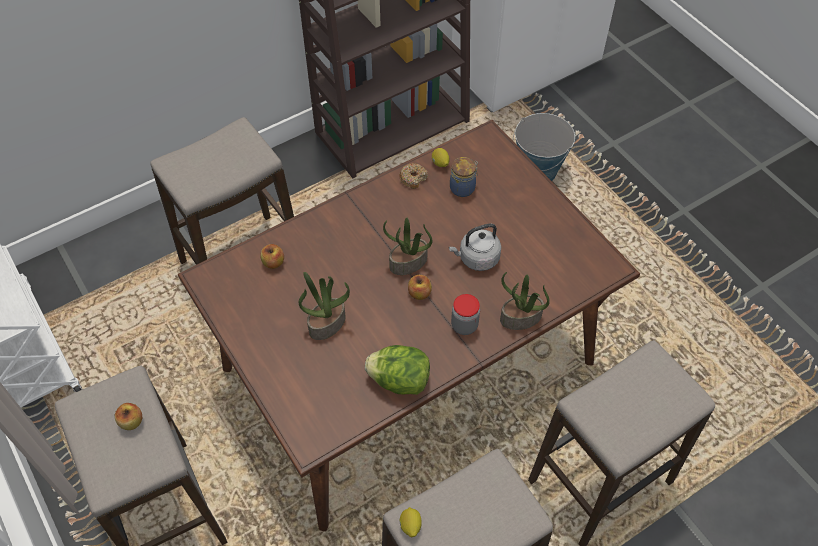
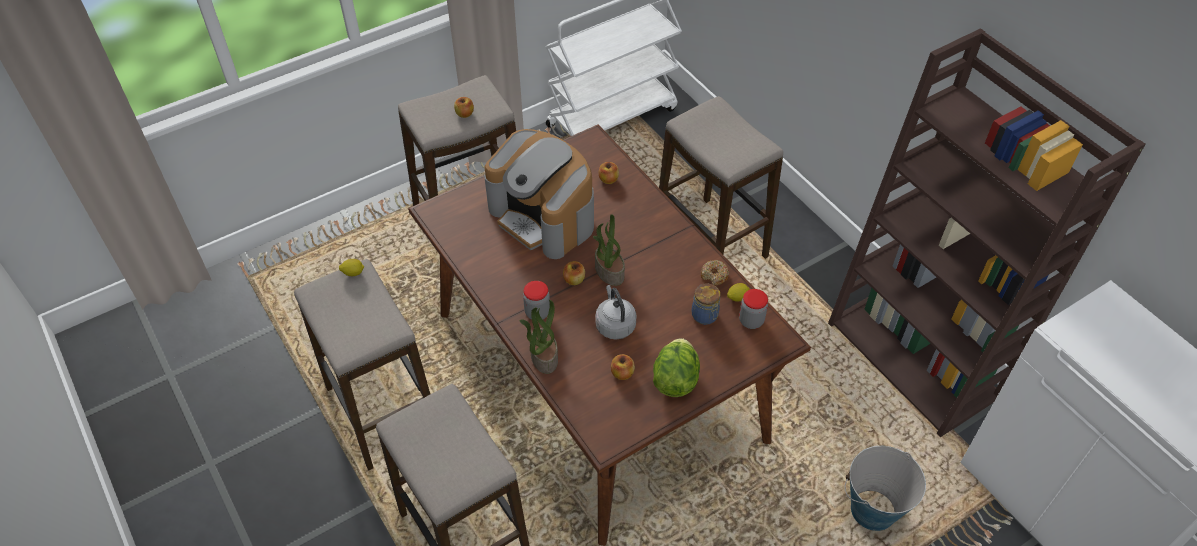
camera: 90 degrees right, 5 degrees down
potted plant [299,272,350,340] -> coffee machine [484,129,594,259]
lettuce [365,345,430,395] -> lettuce moved to [653,338,700,397]
none -> apple [611,354,635,380]
none -> jar [739,289,768,329]

